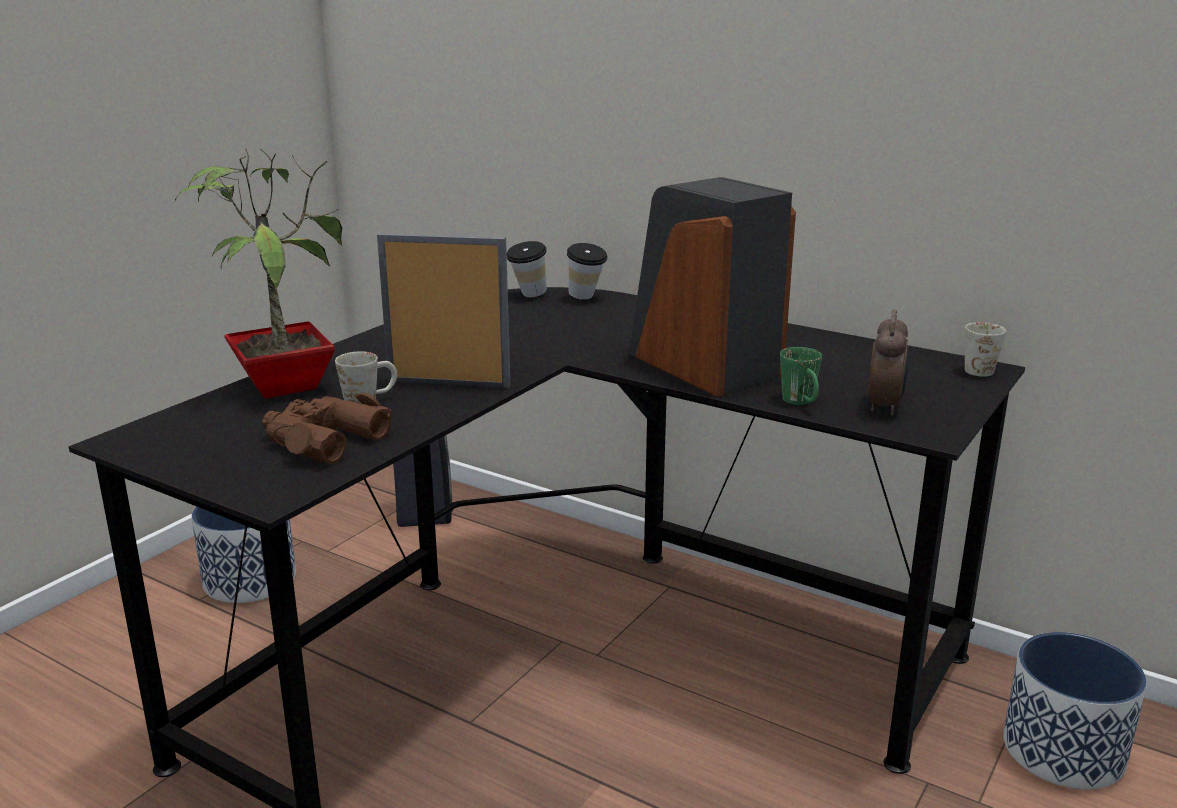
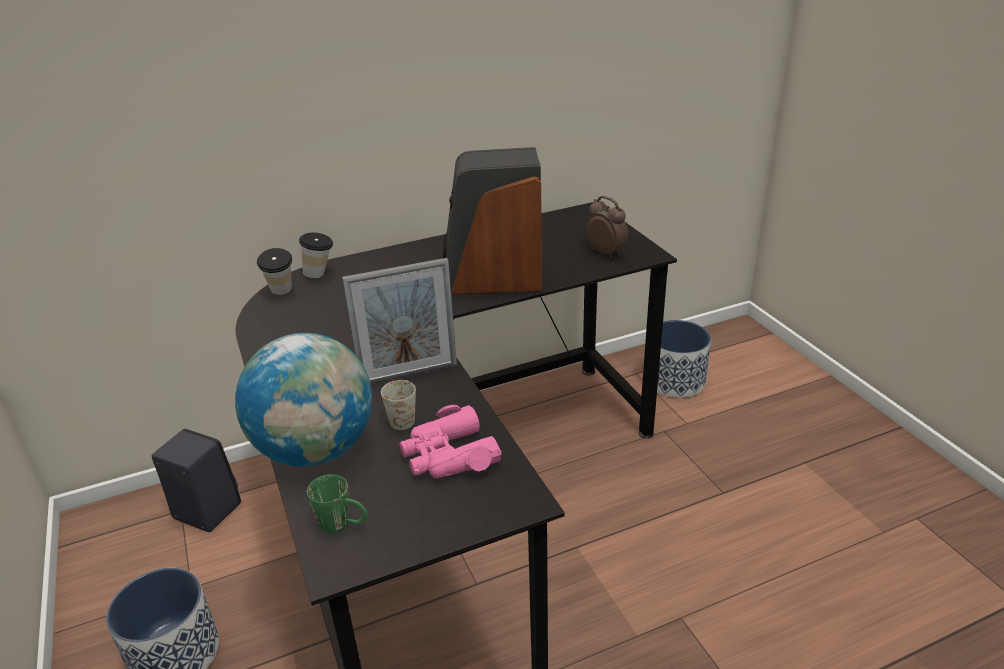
camera: 55 degrees left, 10 degrees up
potted plant [175,149,342,399] -> globe [235,333,372,466]
brown binoculars [262,392,393,464] -> pink binoculars [399,405,502,478]
picture frame [377,233,511,388] -> picture frame turned 150 degrees counterclockwise [342,258,457,384]
green mug [780,347,822,405] -> green mug moved to [307,474,368,533]
white mug [965,322,1006,377] -> none

